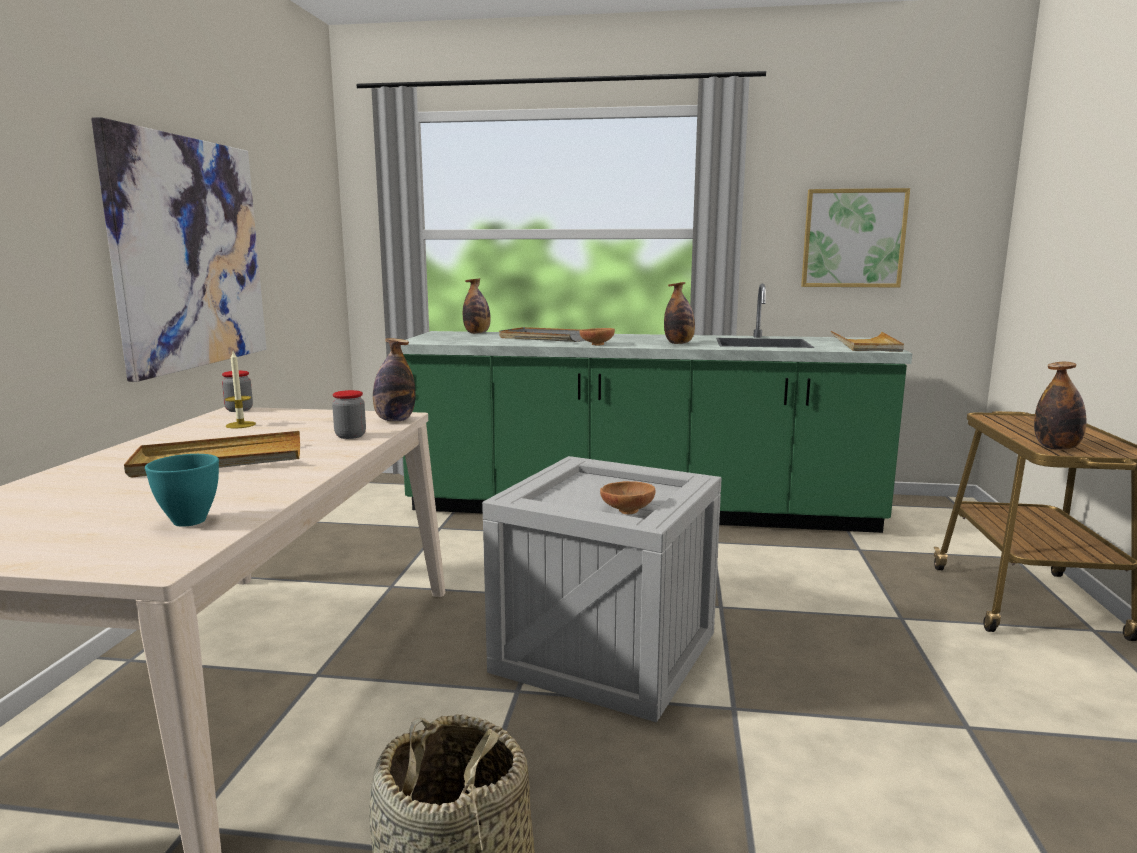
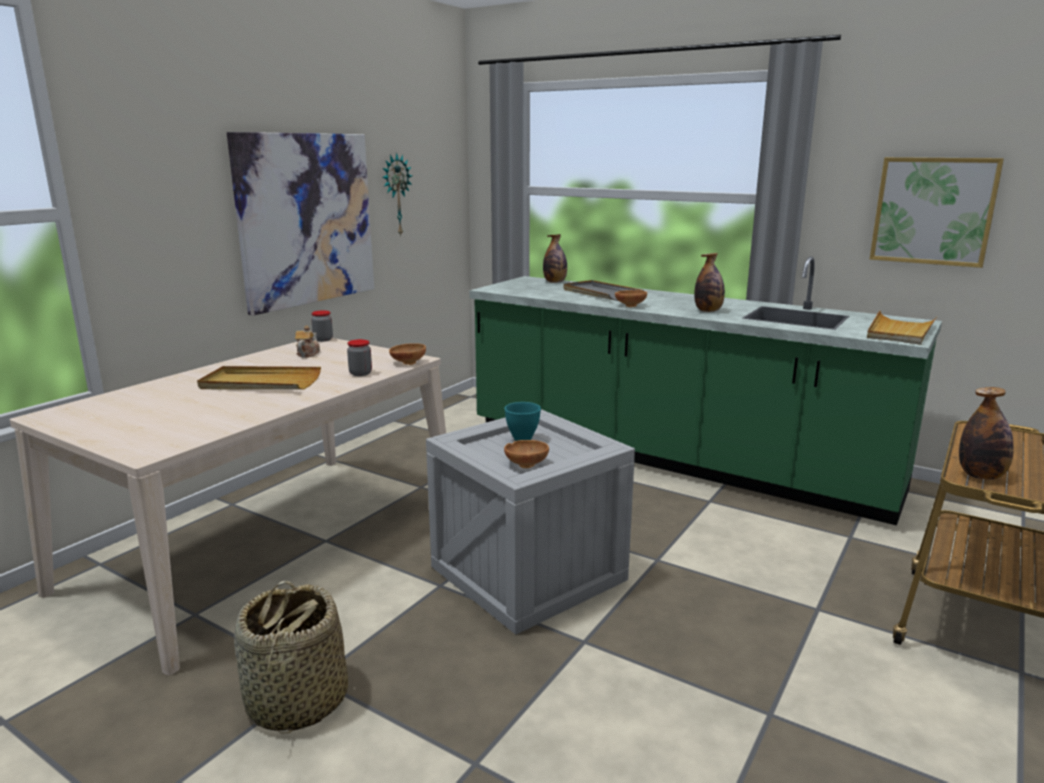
camera: 25 degrees right, 5 degrees up
turquoise bowl [145,454,219,527] -> turquoise bowl moved to [504,402,541,441]
candle [225,351,256,428] -> teapot [295,325,320,357]
bottle [373,338,415,422] -> brown bowl [389,343,426,365]
none -> wall clock [382,153,412,237]

